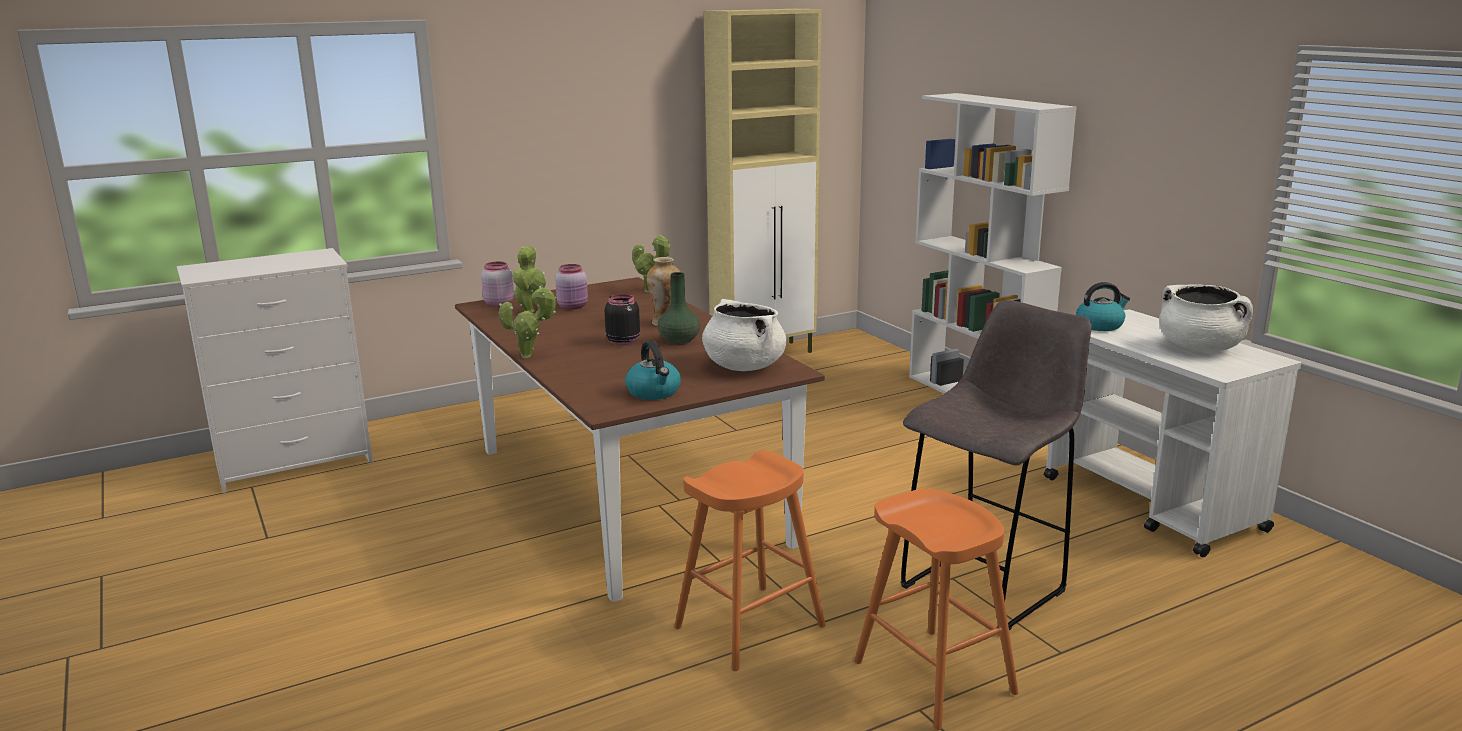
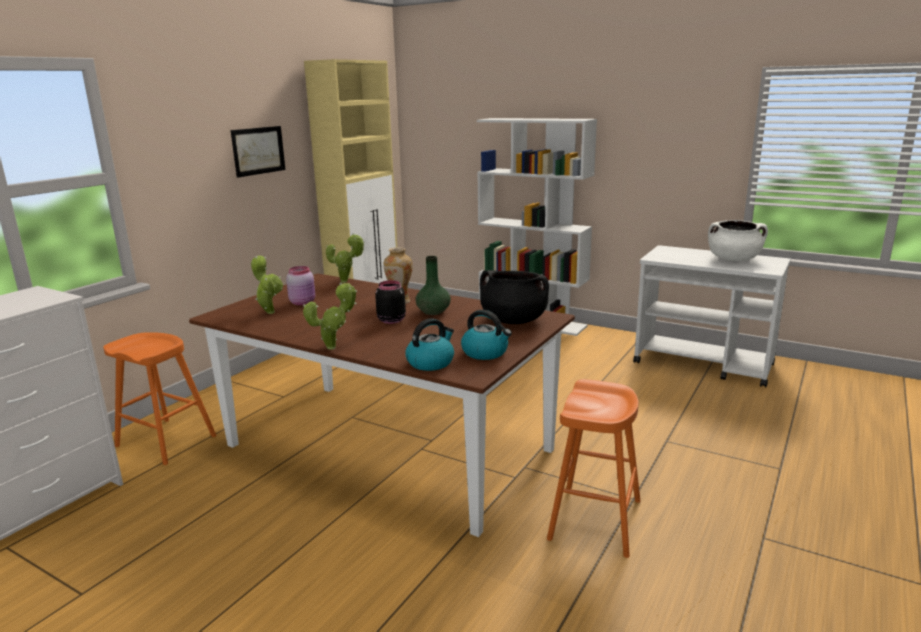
camera: 30 degrees left, 0 degrees up
pink jar [481,262,514,307] -> none
white cooking pot [702,299,786,371] -> black cooking pot [480,270,549,324]
orange stool [854,489,1019,730] -> orange stool moved to [103,332,216,465]
grey stool [901,300,1092,630] -> none
kettle [1076,282,1130,331] -> kettle moved to [405,318,454,371]
none -> picture [231,126,285,178]

